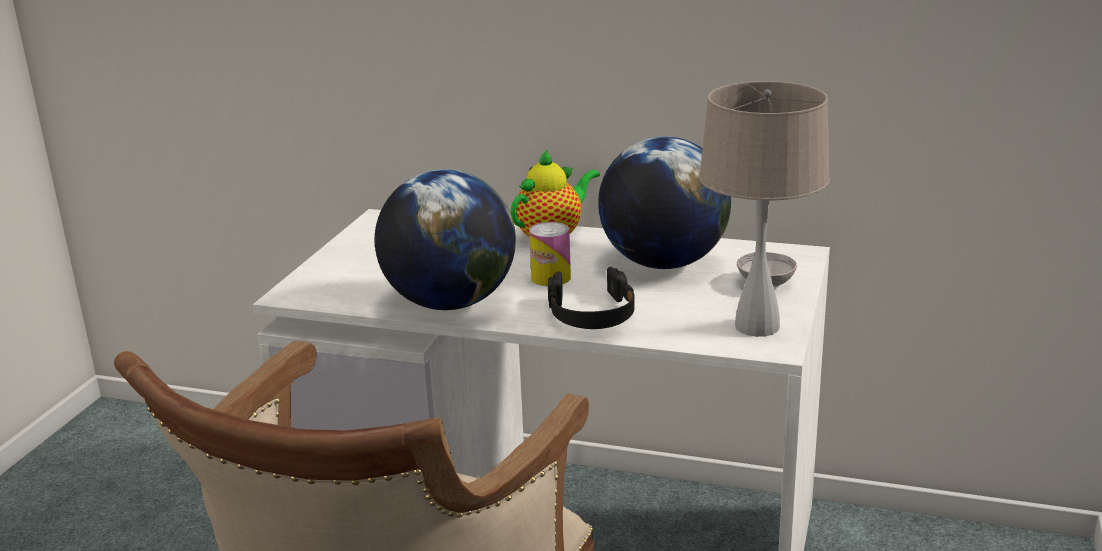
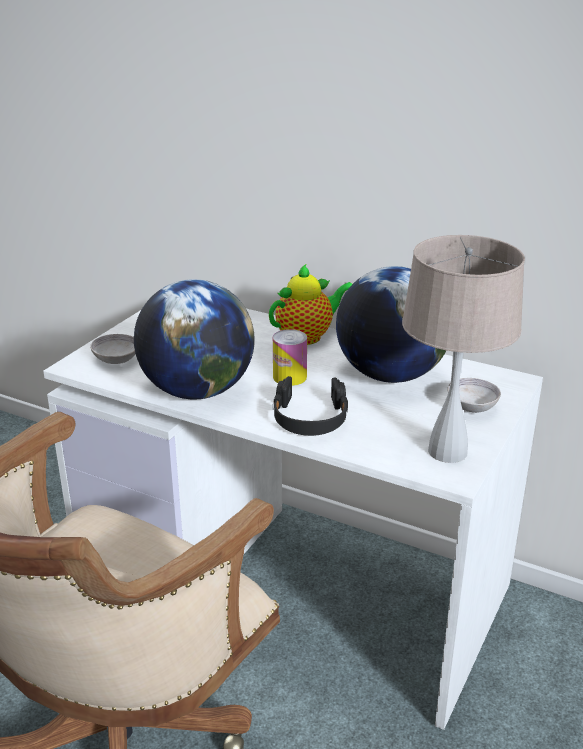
camera: 10 degrees right, 5 degrees up
none -> grey bowl [90,334,135,364]

